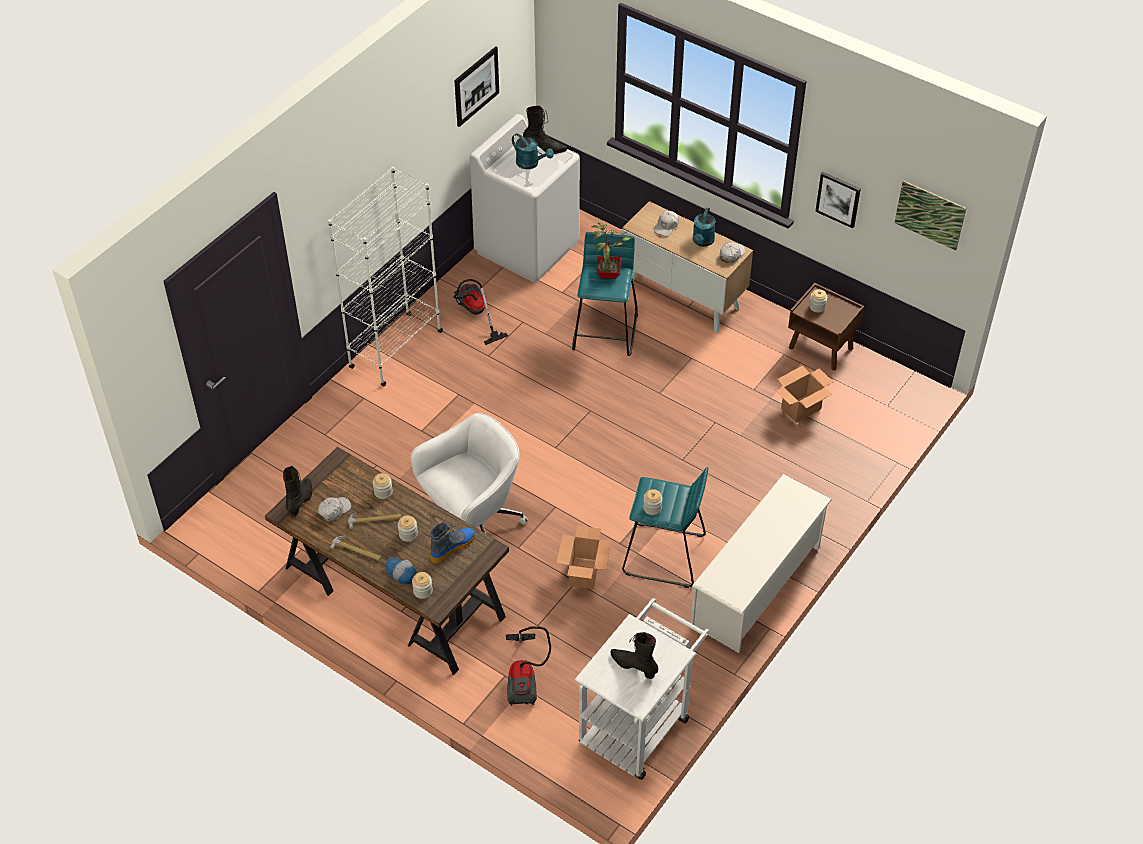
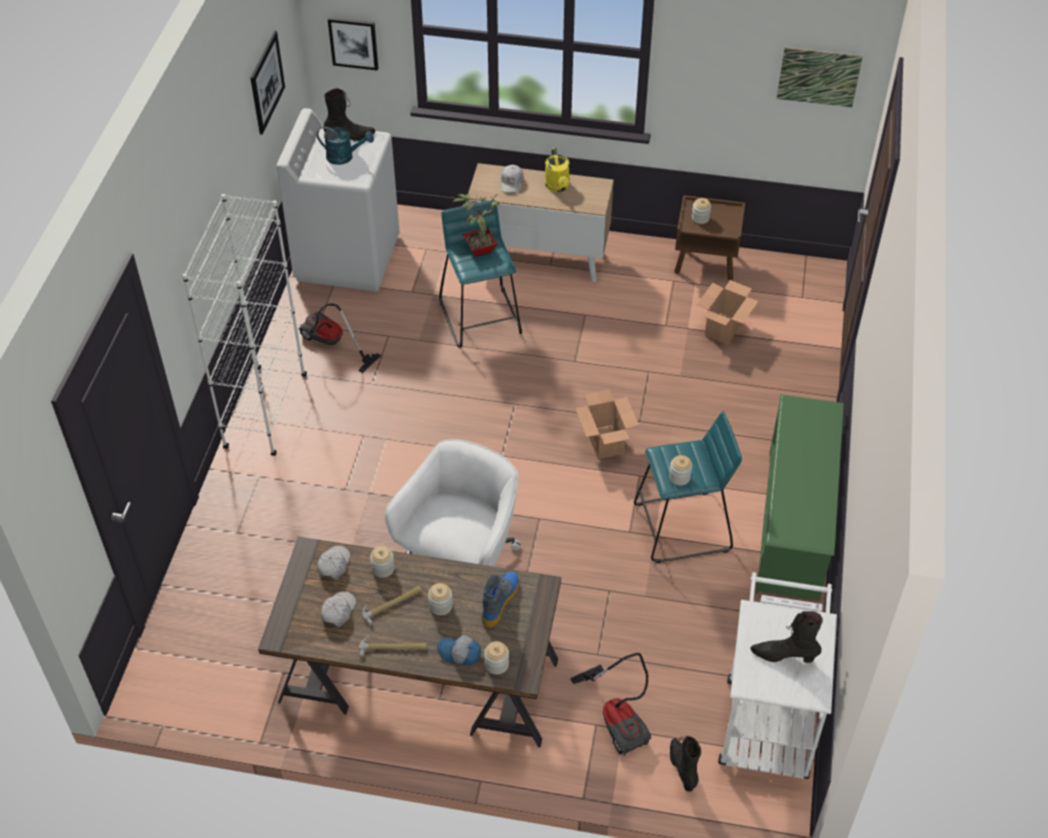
camera: 25 degrees left, 0 degrees up
black boot [283,466,312,517] -> black boot moved to [670,735,701,792]
cardboard box [557,525,612,589] -> cardboard box moved to [575,389,639,459]
white shoe rack [691,474,832,653] -> green shoe rack [755,394,844,600]
turquoise watering can [693,207,716,247] -> yellow watering can [545,148,570,192]
white cap [720,243,746,263] -> white cap moved to [317,546,350,580]
picture [815,172,861,228] -> picture moved to [328,17,378,71]

